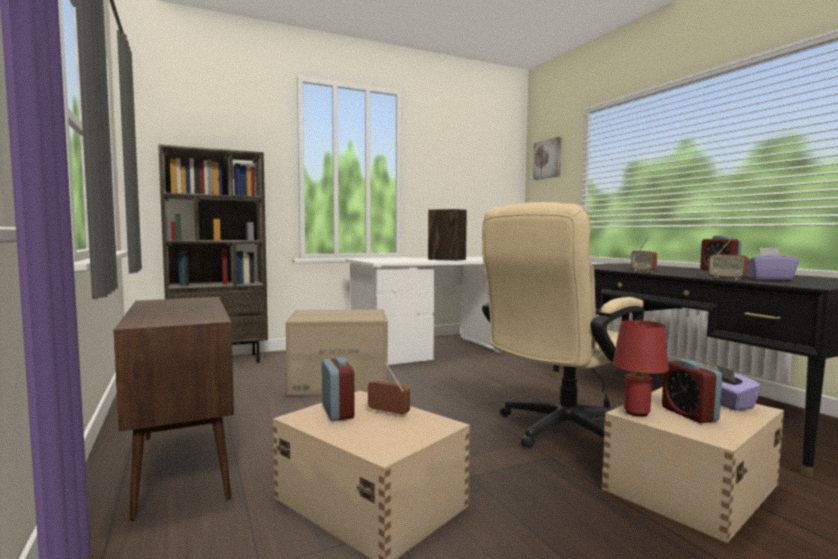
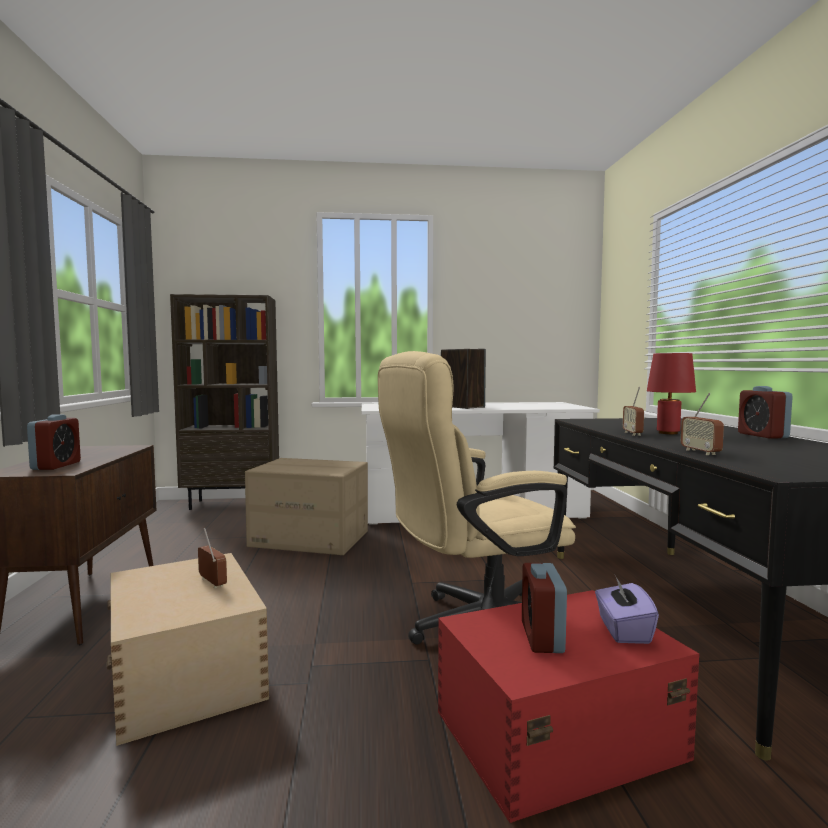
camera: 20 degrees right, 0 degrees up
alarm clock [322,357,355,421] -> alarm clock moved to [27,414,81,470]
picture [533,137,561,180] -> none
beige storage box [602,387,784,543] -> red storage box [438,590,700,823]
red table lamp [613,320,669,417] -> red table lamp moved to [647,353,696,434]
purple tissue box [747,247,800,280] -> none

